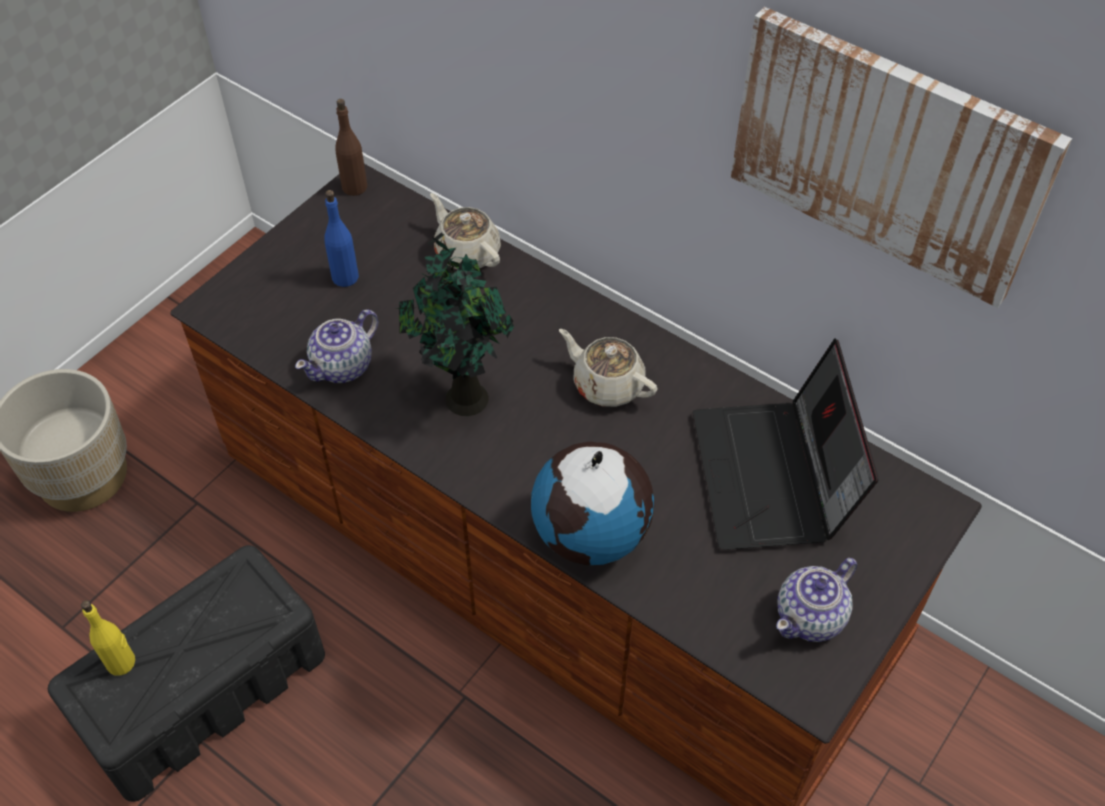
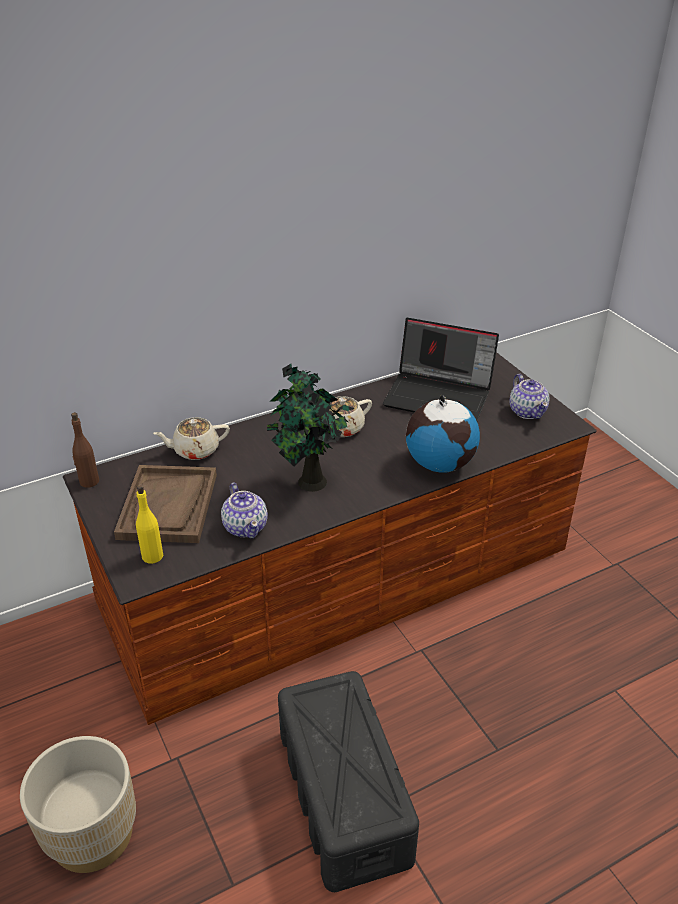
camera: 65 degrees left, 15 degrees down
yellow bottle [81,600,135,676] -> yellow bottle moved to [136,484,163,564]
blue bottle [324,190,359,287] -> brown tray [114,465,217,543]
picture [731,7,1072,308] -> none

